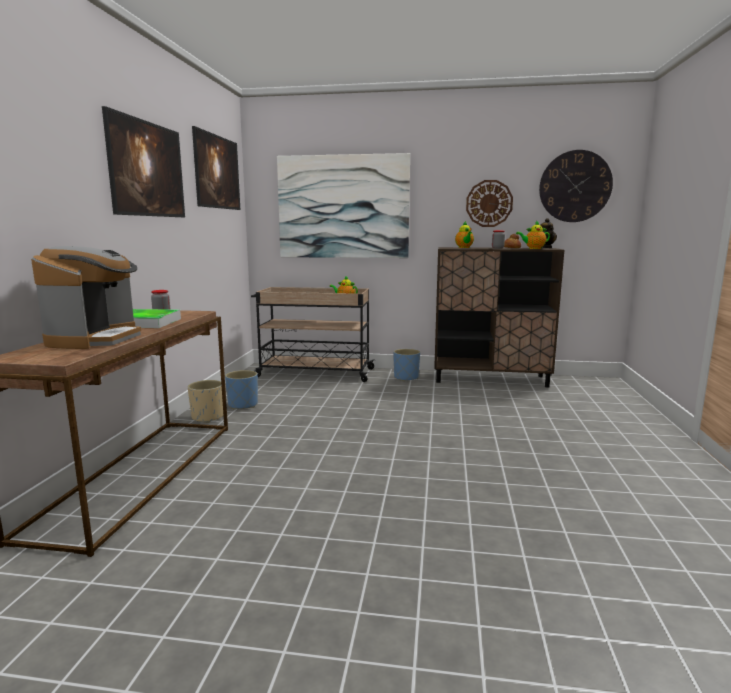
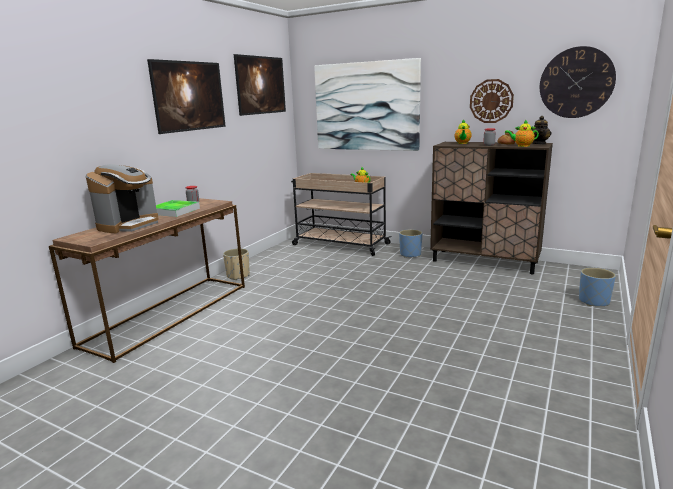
camera: 20 degrees right, 5 degrees up
blue planter [225,370,258,409] -> blue planter moved to [579,268,616,306]

